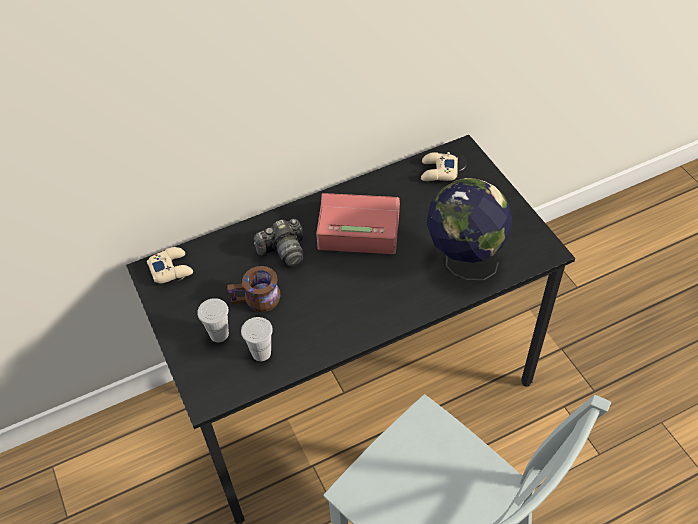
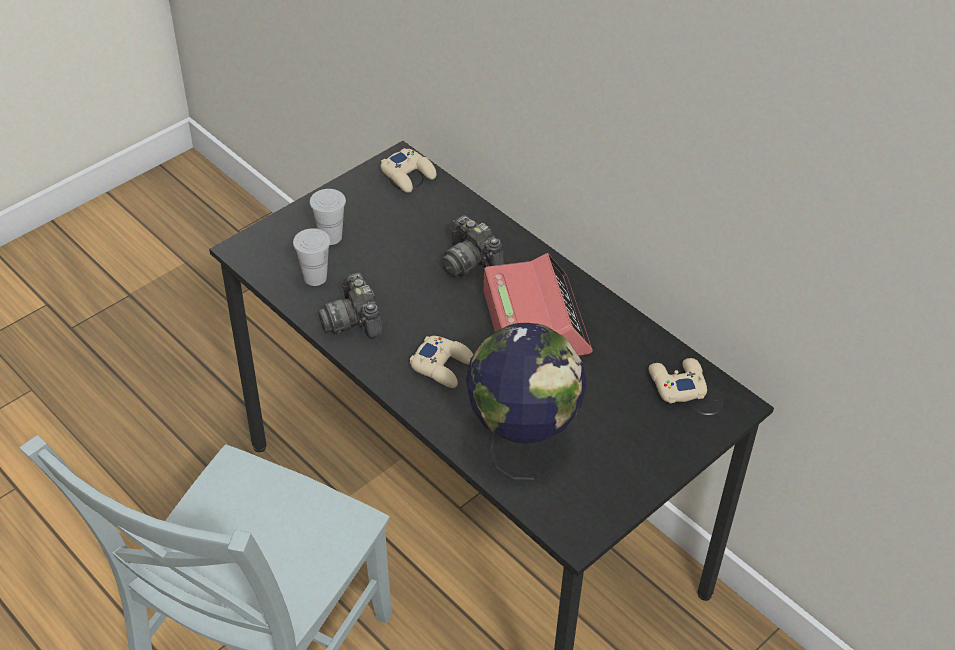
camera: 70 degrees right, 5 degrees down
brown mug [227,266,280,312] -> none
none -> camera [318,273,383,339]
none -> beige game controller [410,336,473,388]

